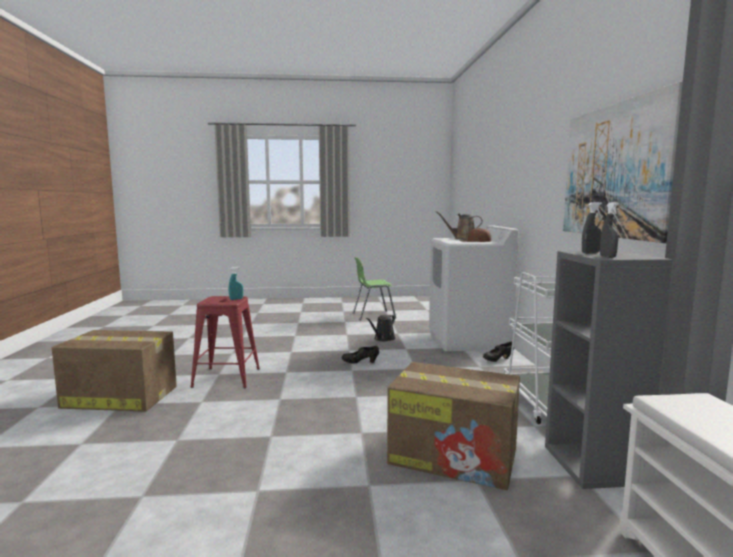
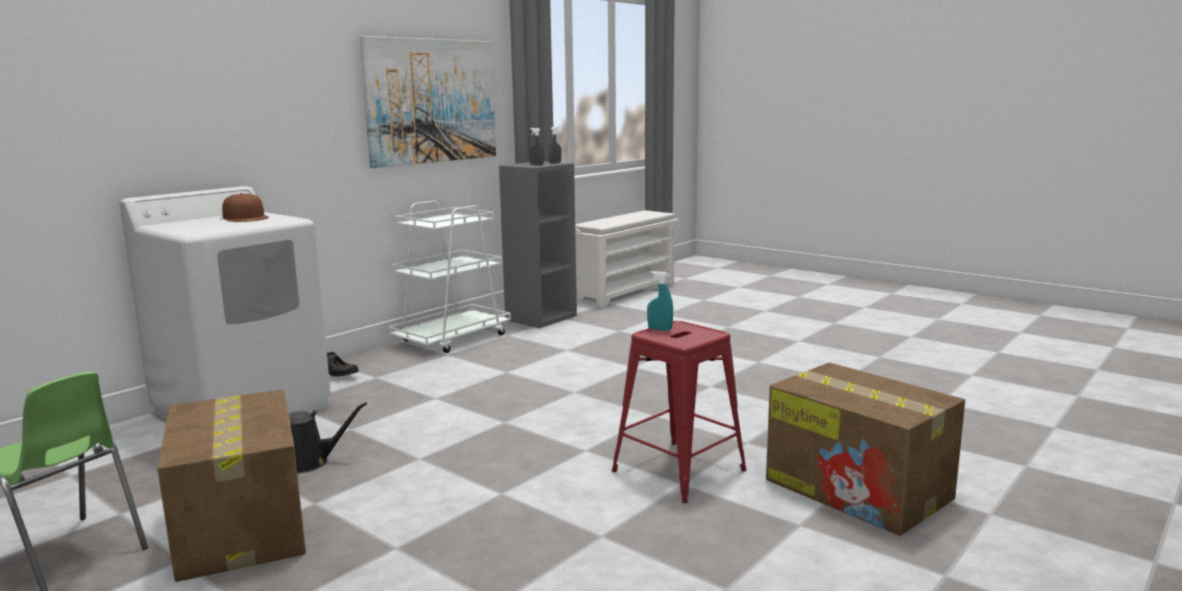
camera: 135 degrees left, 5 degrees up
black shoe [342,346,379,364] -> none
cardboard box [387,362,520,490] -> cardboard box moved to [157,389,306,582]
brown watering can [436,211,483,239] -> none

